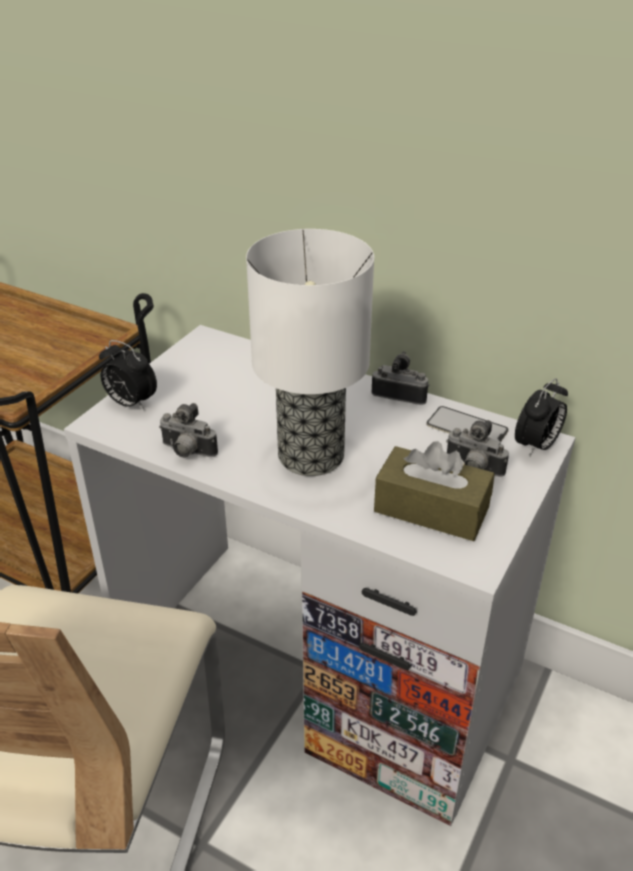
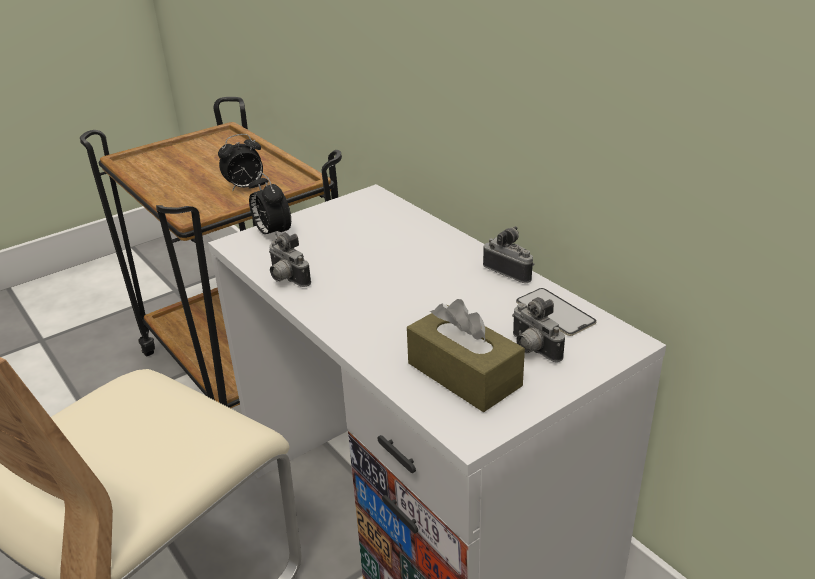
camera: 25 degrees right, 5 degrees down
table lamp [246,229,374,476] -> none
alarm clock [515,378,568,457] -> alarm clock moved to [218,134,263,192]

